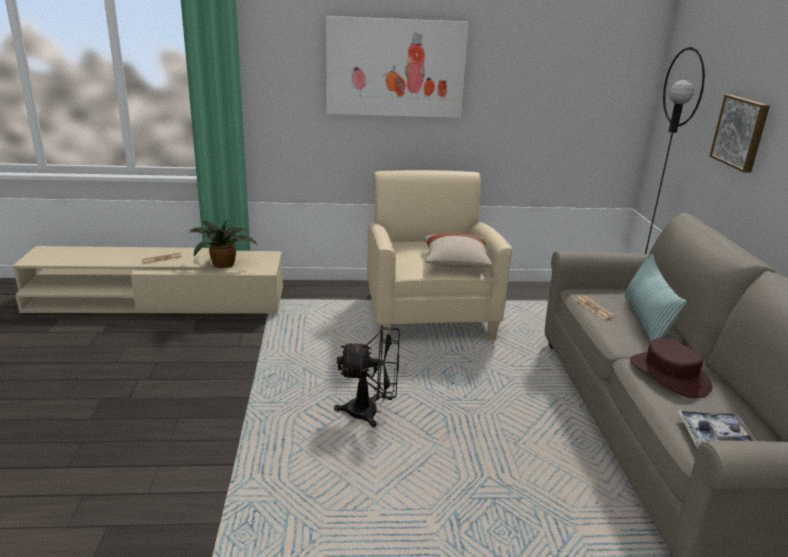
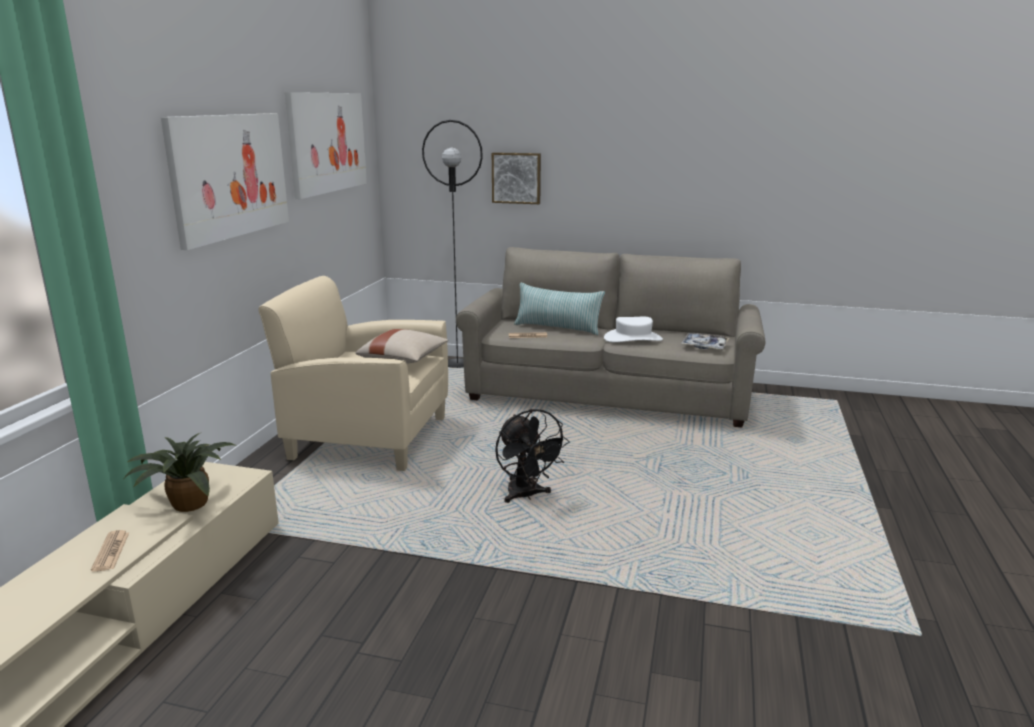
camera: 70 degrees left, 5 degrees down
black fan [334,326,400,427] -> black fan turned 135 degrees clockwise [495,409,570,503]
brown hat [630,338,713,398] -> white hat [604,317,663,342]
none -> picture [285,92,367,199]

